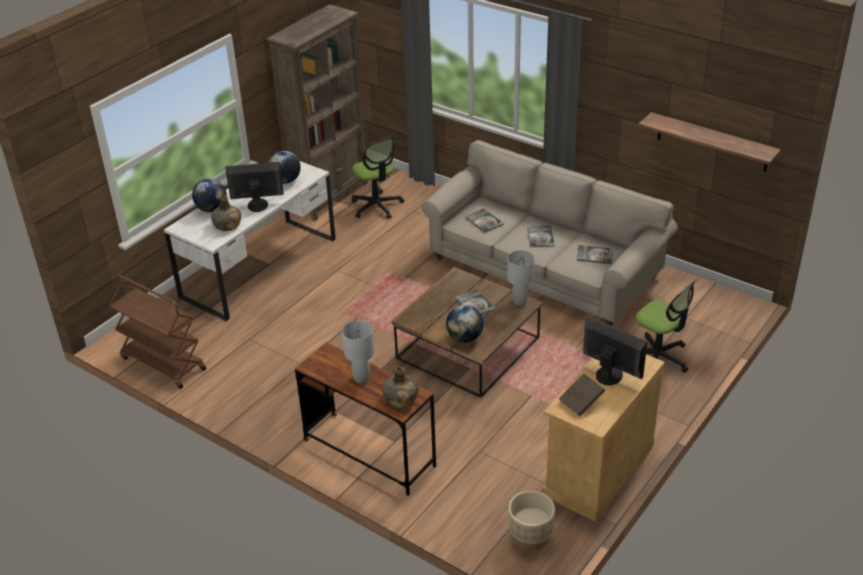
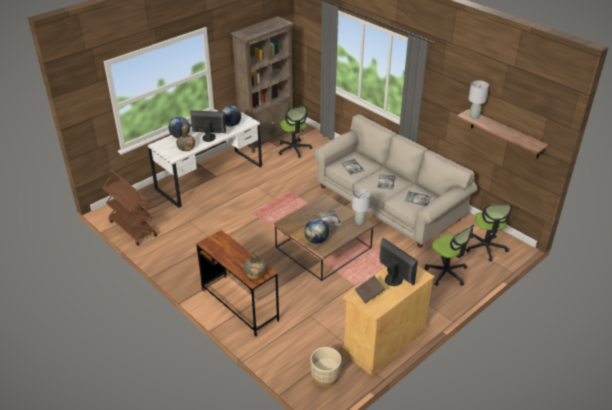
camera: 10 degrees right, 0 degrees up
grey table lamp [342,320,375,383] -> grey table lamp moved to [469,80,489,119]
none -> office chair [466,204,512,261]

